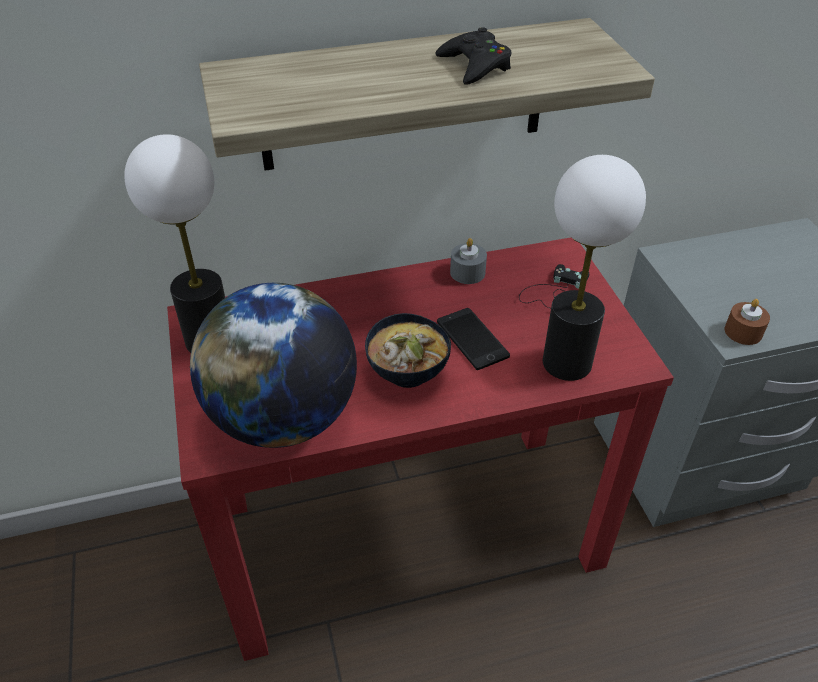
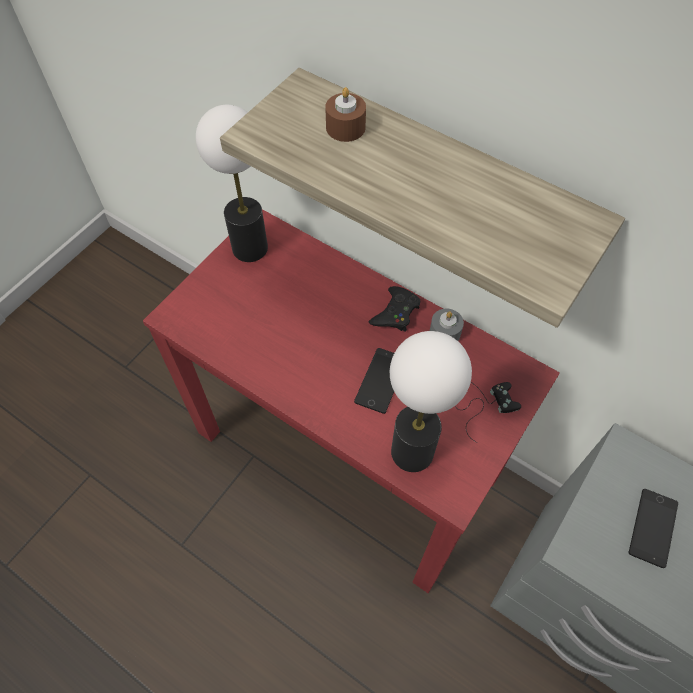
camera: 50 degrees right, 15 degrees up
globe [190,283,357,448] -> none
bowl [365,313,451,388] -> none
black game controller [436,27,511,85] -> black game controller moved to [369,286,420,332]
brown candle [725,299,770,345] -> brown candle moved to [325,87,366,142]
none -> phone [629,489,678,568]

